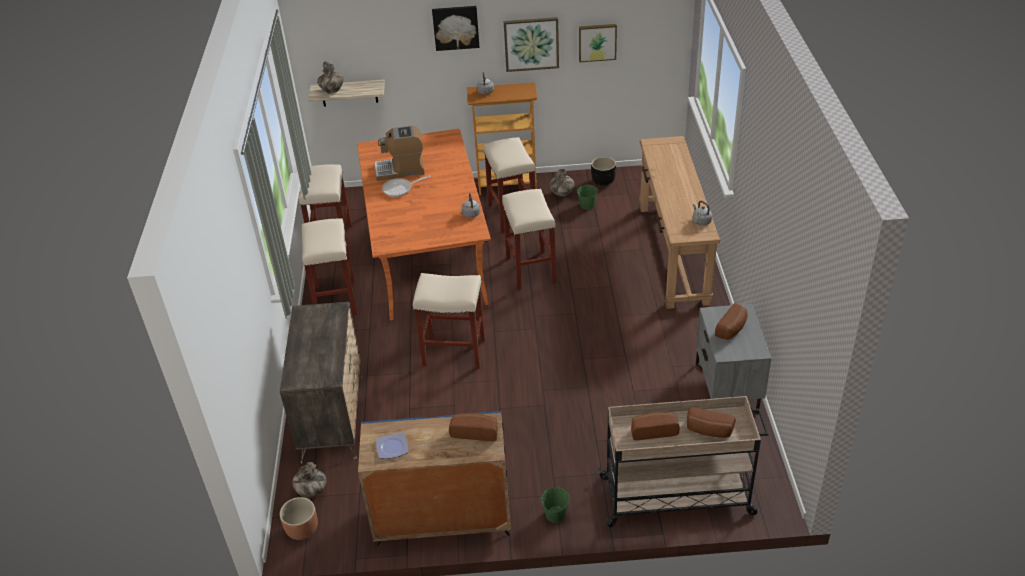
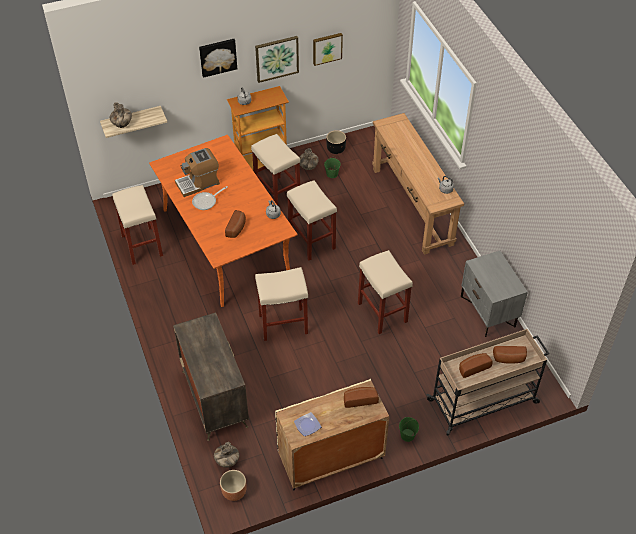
camera: 20 degrees left, 10 degrees up
beige stool [302,218,357,316] -> beige stool moved to [358,250,413,334]
blue cabinet [358,411,511,546] -> beige cabinet [275,379,389,490]
bread [715,303,748,340] -> bread moved to [225,210,246,238]

